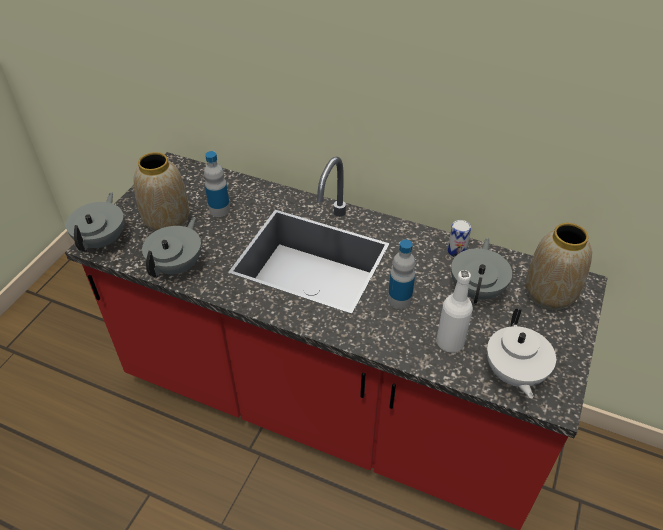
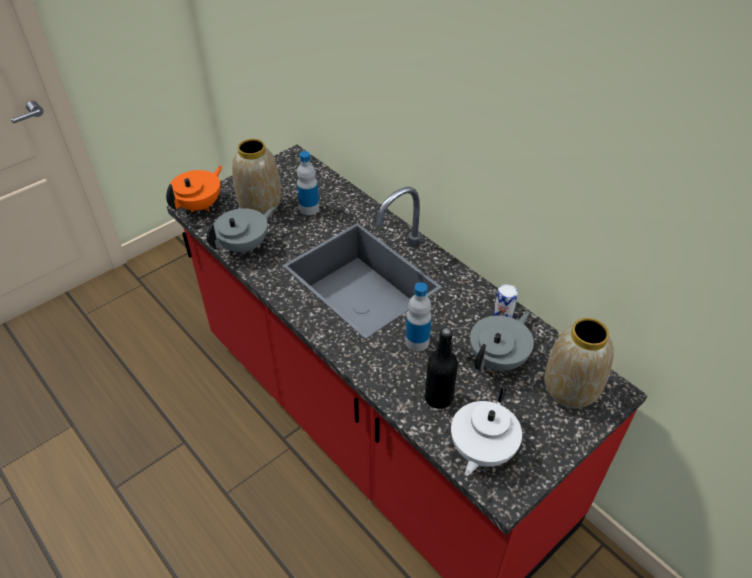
camera: 25 degrees right, 0 degrees up
grey teapot [66,192,124,252] -> orange teapot [166,166,222,212]
white bottle [436,270,473,353] -> black bottle [425,327,458,409]

